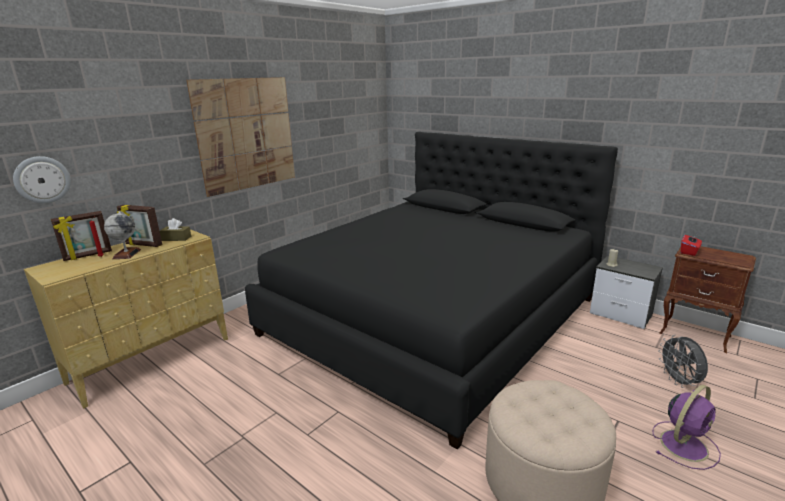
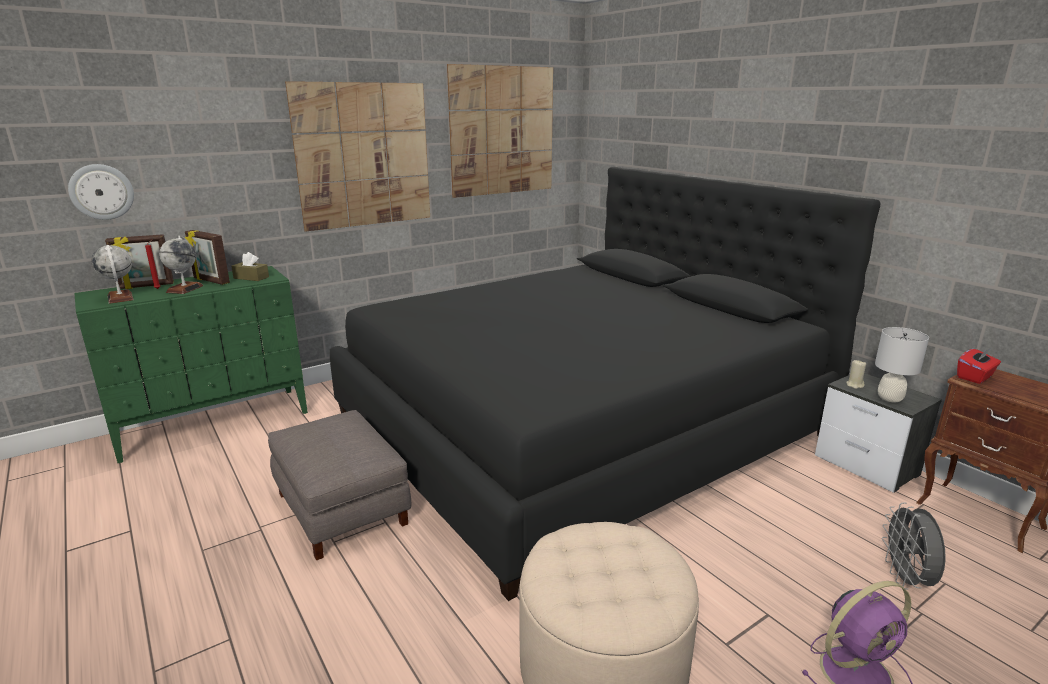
camera: 15 degrees right, 0 degrees up
beige dresser [24,229,228,408] -> green dresser [75,266,308,463]
none -> globe [92,245,134,304]
none -> grey ottoman [268,410,411,560]
none -> picture [447,64,553,198]
none -> grey table lamp [875,327,929,403]

